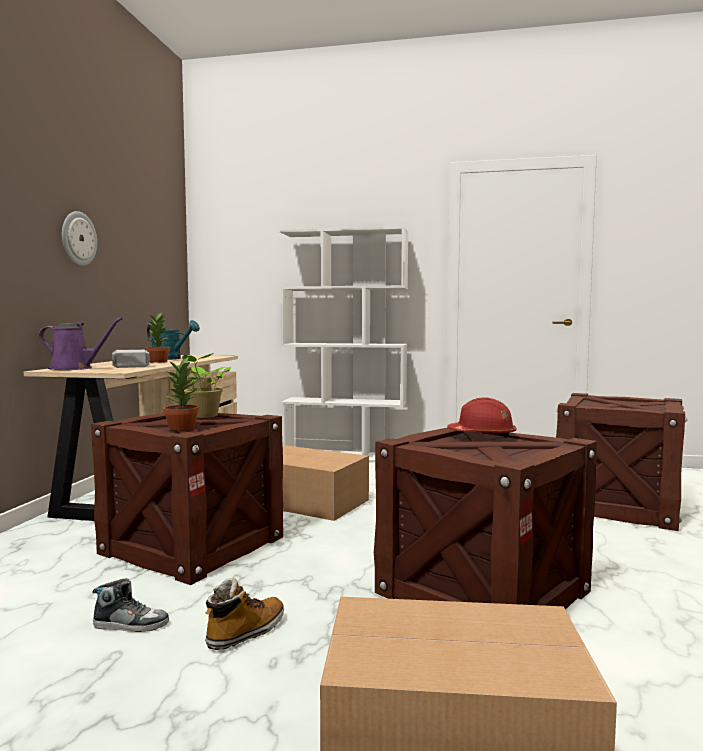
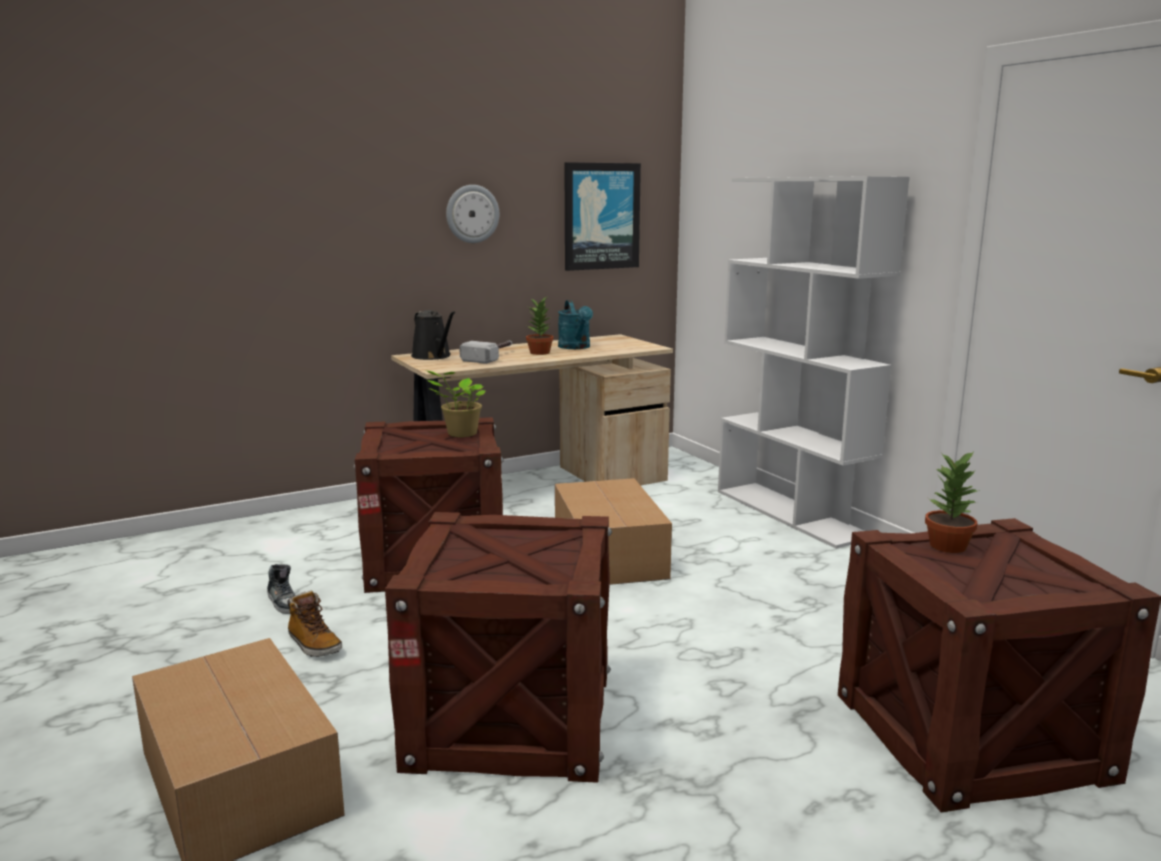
camera: 50 degrees right, 10 degrees up
purple watering can [39,317,123,370] -> black watering can [411,310,455,360]
potted plant [163,356,199,430] -> potted plant moved to [925,451,980,553]
boot [205,578,284,650] -> boot turned 45 degrees clockwise [287,590,342,657]
red hard hat [447,397,516,438] -> none
none -> picture [564,162,641,271]

